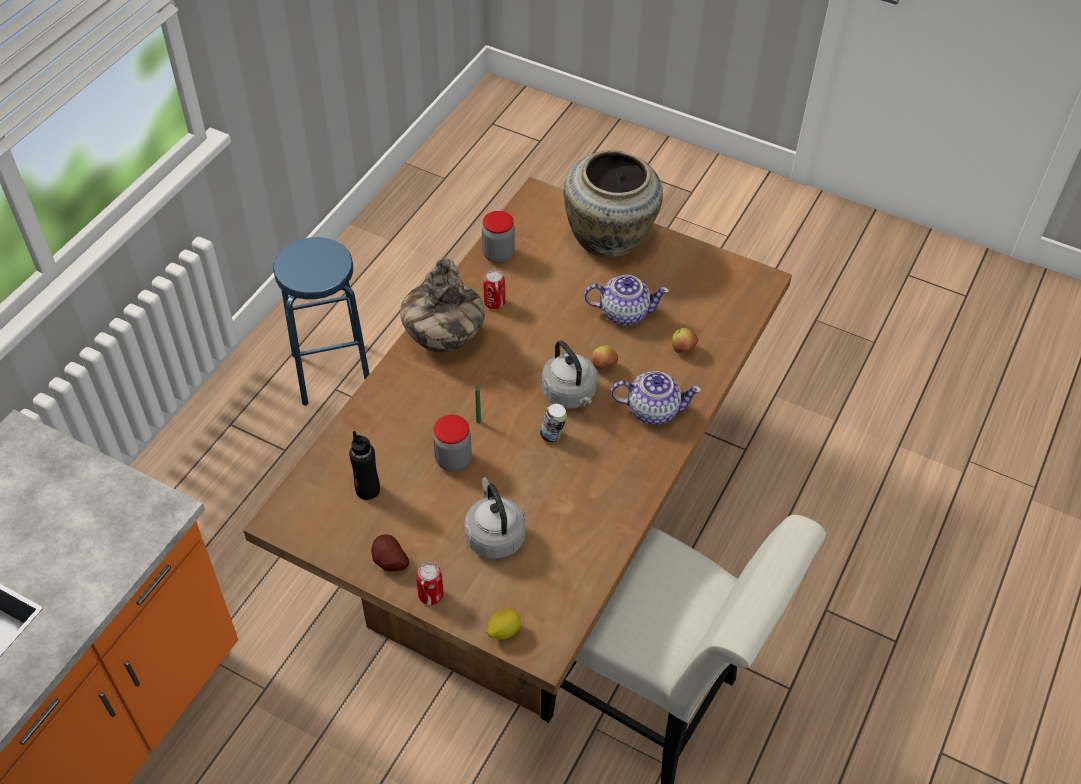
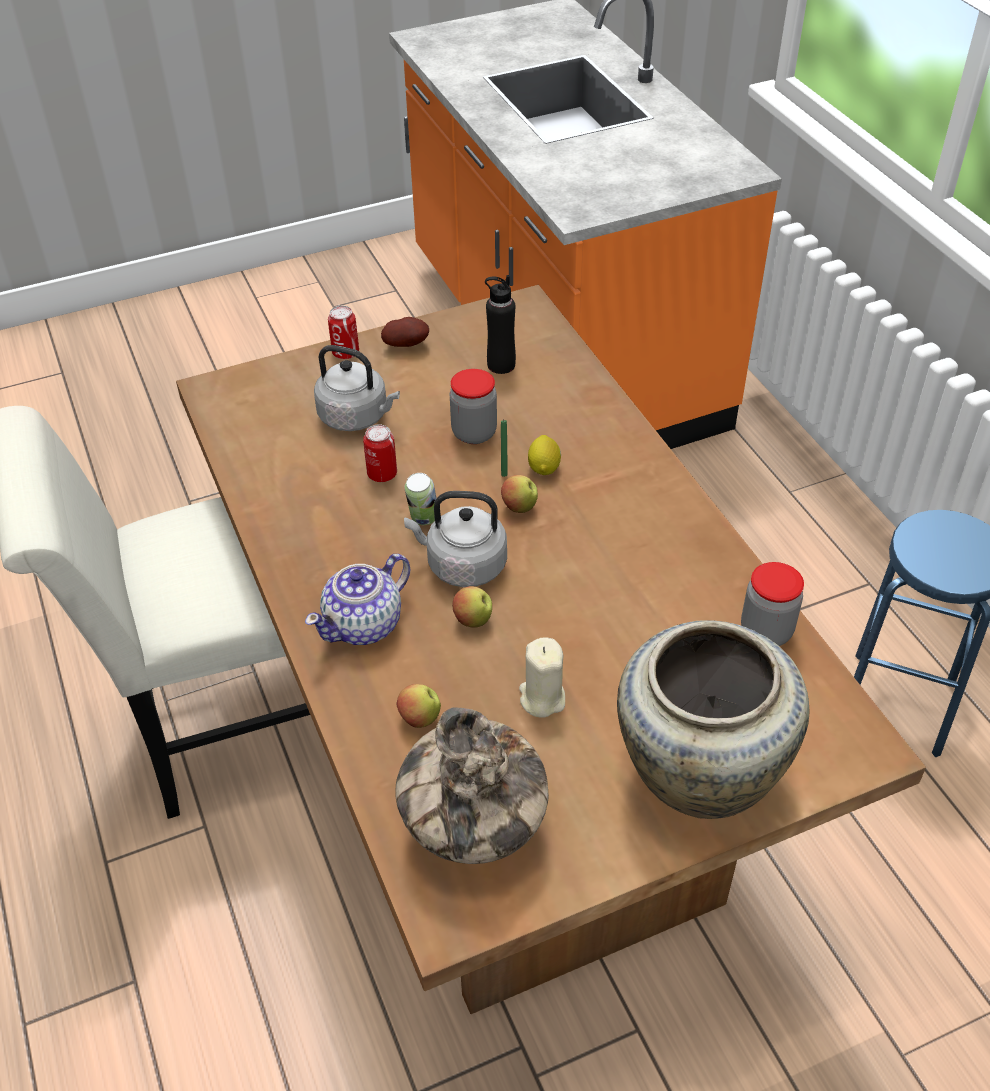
camera: 130 degrees right, 5 degrees down
vase [400,258,485,353] -> vase moved to [395,707,549,864]
can [484,270,505,309] -> can moved to [363,424,397,482]
lemon [486,608,521,640] -> lemon moved to [528,435,561,475]
teapot [584,275,669,325] -> beige candle [519,637,565,718]
none -> apple [501,475,538,513]

